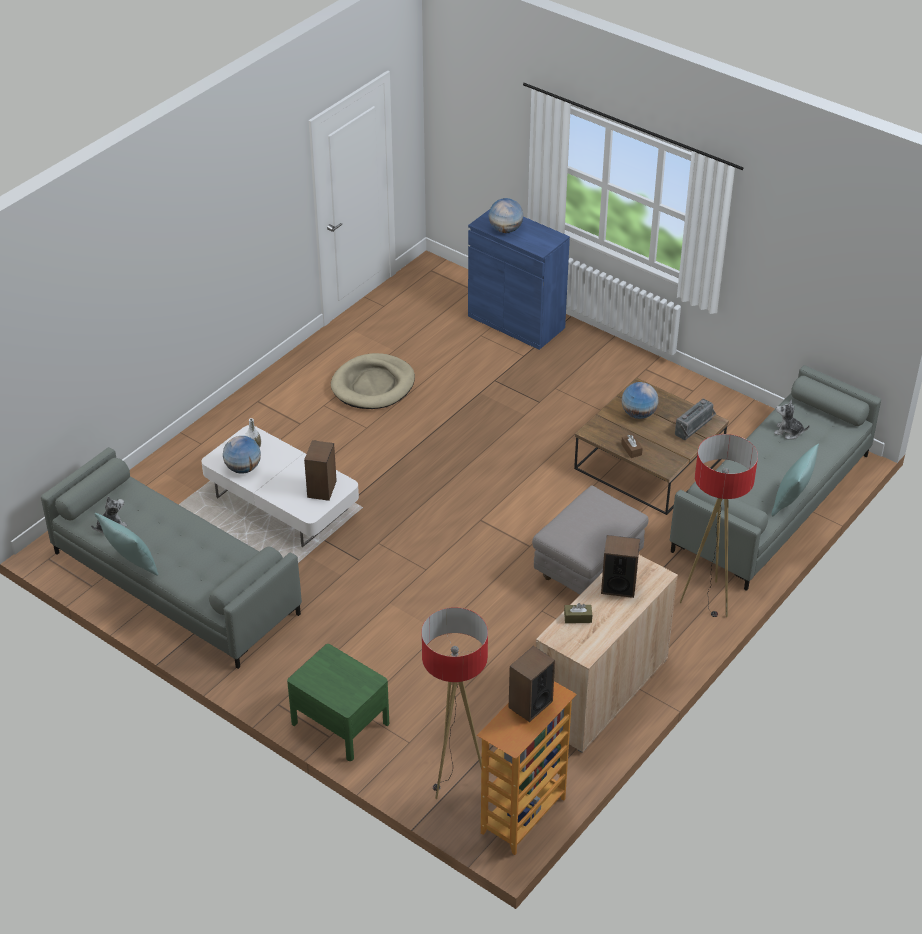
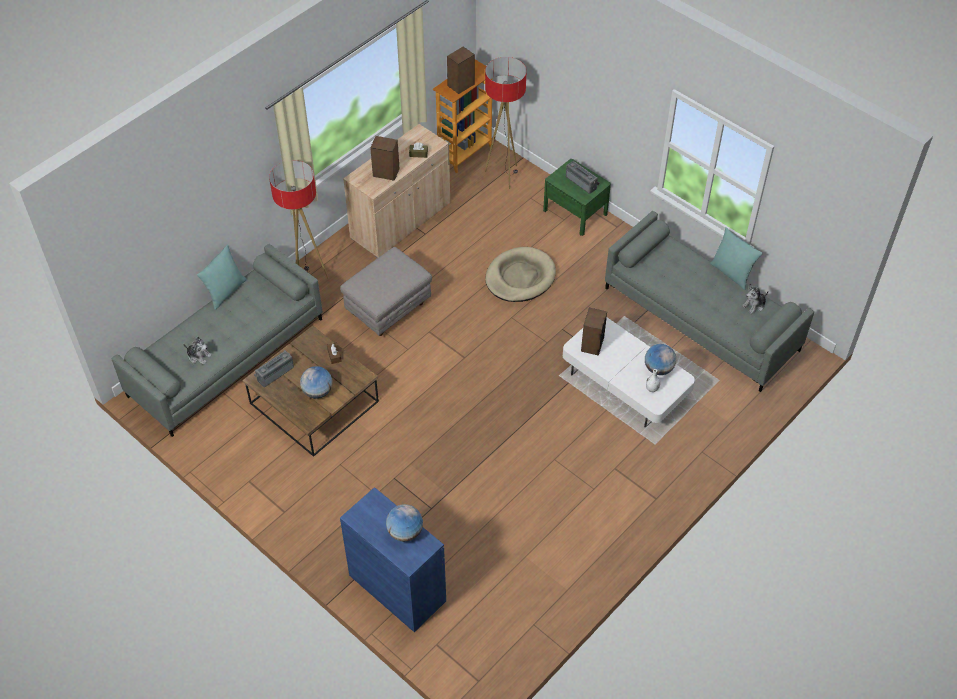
camera: 175 degrees left, 10 degrees up
beige dog bed [331,353,415,409] -> beige dog bed moved to [485,247,556,302]
none -> radio [566,161,600,194]

